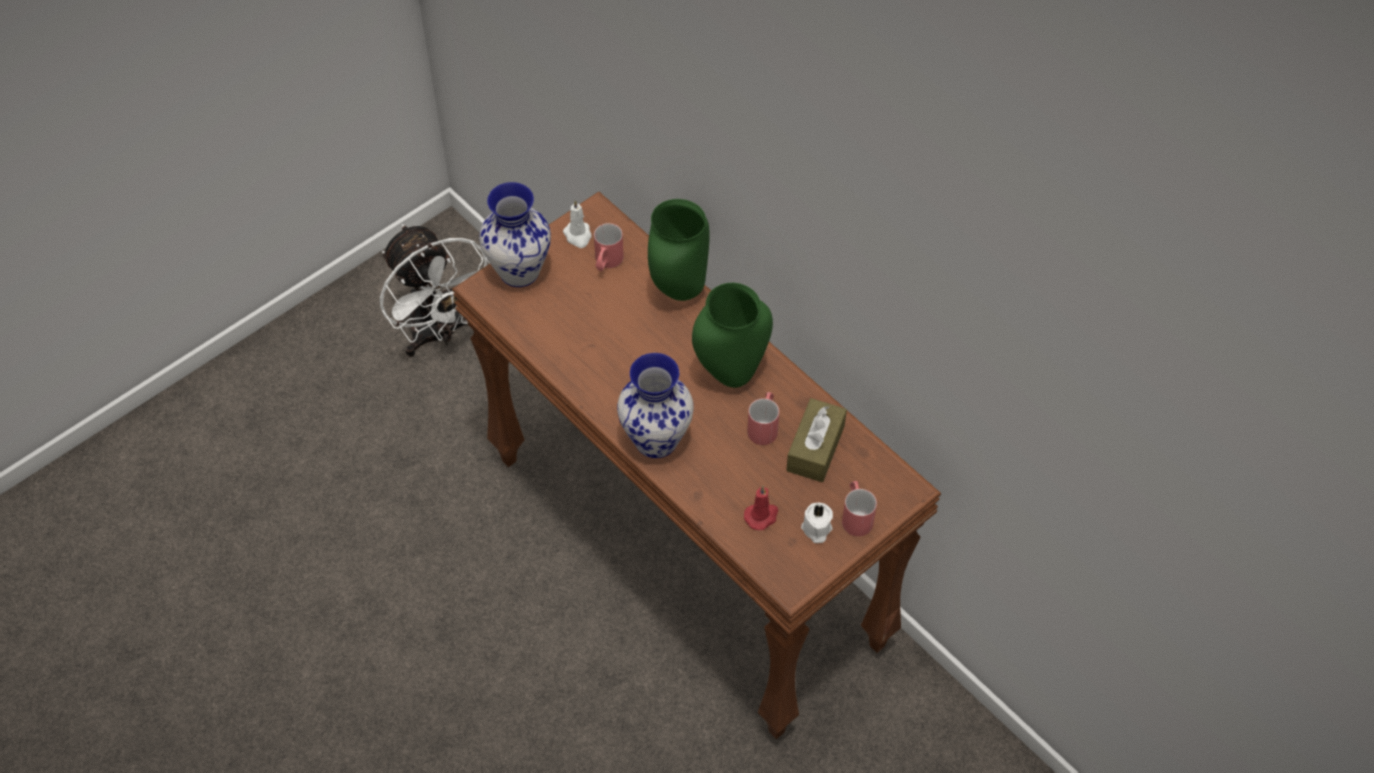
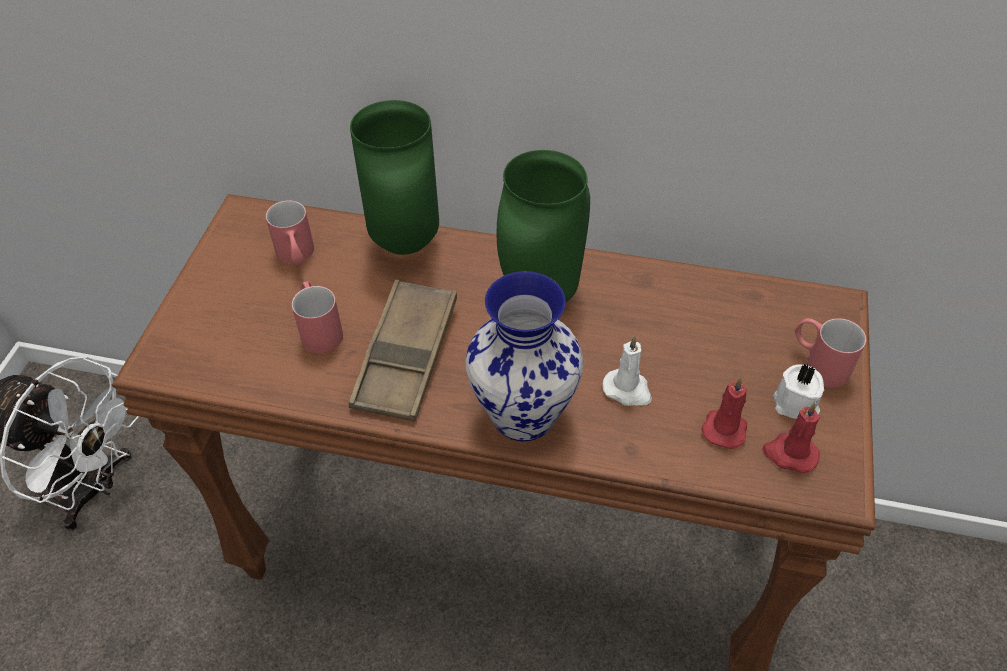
camera: 35 degrees left, 5 degrees down
vase [479,182,551,287] -> none
white candle [563,200,591,248] -> white candle moved to [603,336,652,406]
red mug [747,392,779,445] -> red mug moved to [292,281,343,353]
brown tissue box [786,398,847,482] -> none
none -> brown tray [348,279,457,422]
none -> red candle [762,402,820,473]

